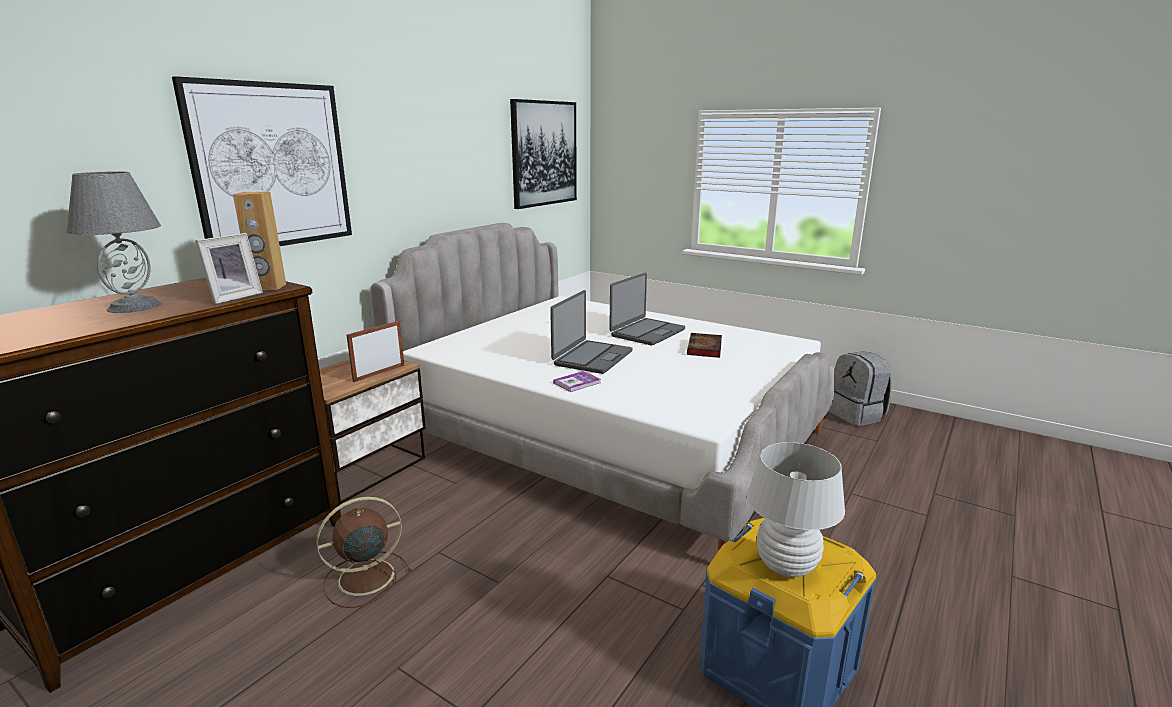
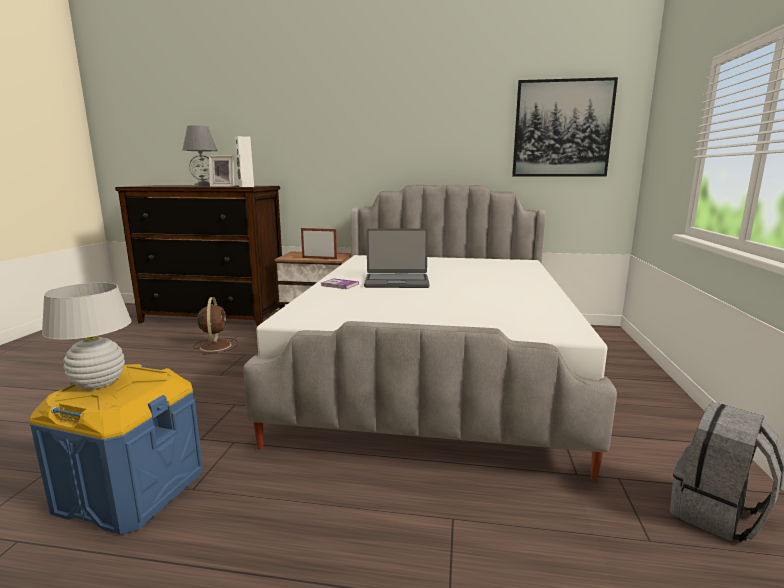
camera: 65 degrees right, 5 degrees down
picture [172,76,352,246] -> none
brown speaker [233,192,286,290] -> white speaker [235,136,254,187]
brown fan [316,497,412,608] -> brown fan turned 45 degrees clockwise [193,297,238,355]
laptop [609,273,685,345] -> none
book [687,333,722,358] -> none

